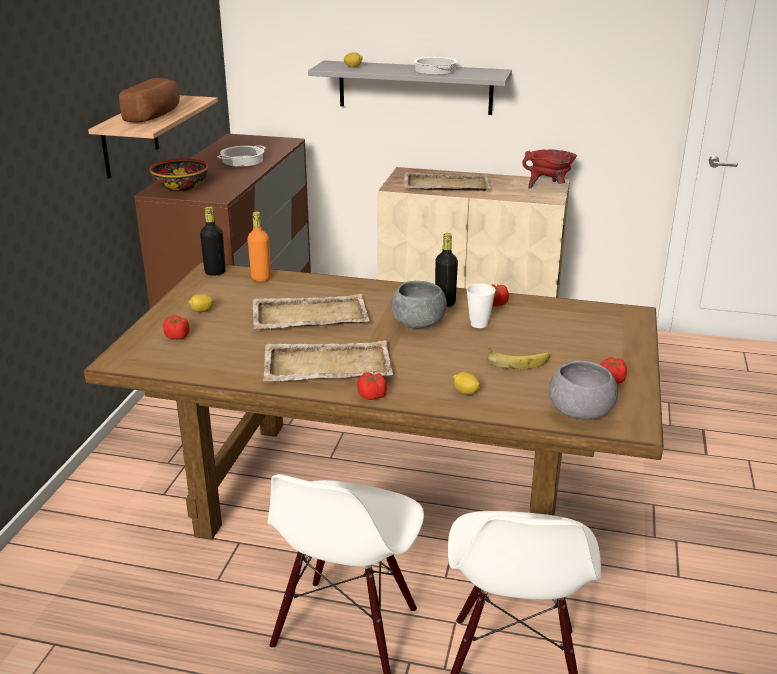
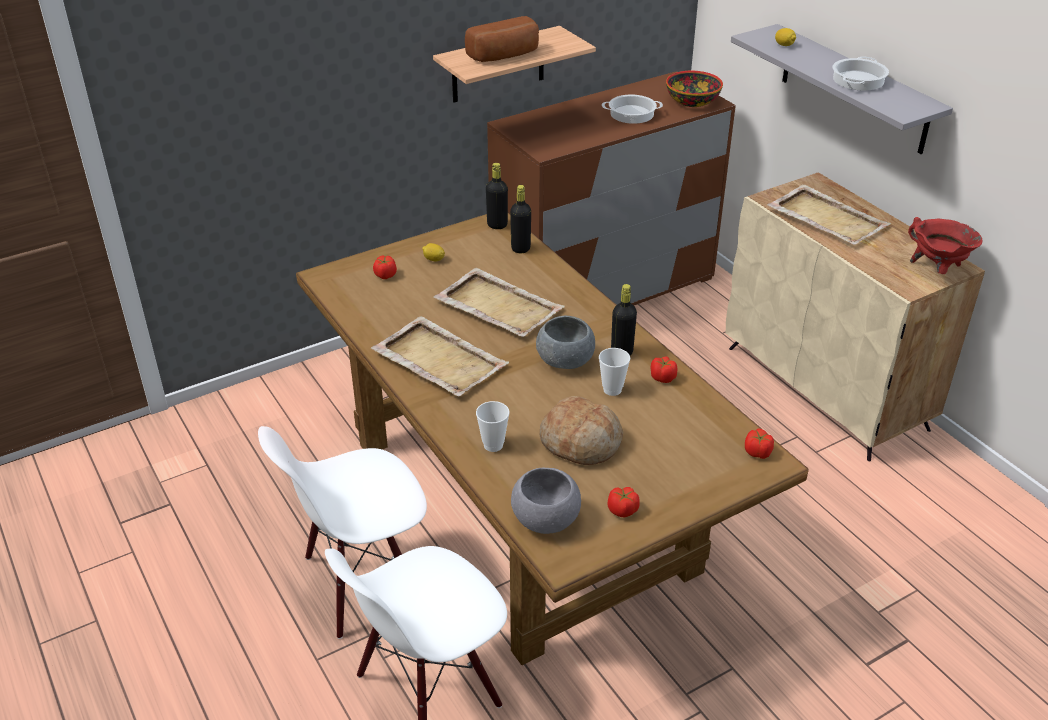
camera: 45 degrees right, 10 degrees up
bowl [150,158,208,191] -> bowl moved to [666,71,723,107]
orange bottle [248,211,271,282] -> black bottle [510,185,531,253]
tomato [357,372,387,400] -> tomato moved to [745,428,774,459]
lemon [453,372,480,395] -> cup [476,401,510,452]
banana [487,347,550,370] -> bread [540,396,623,465]

